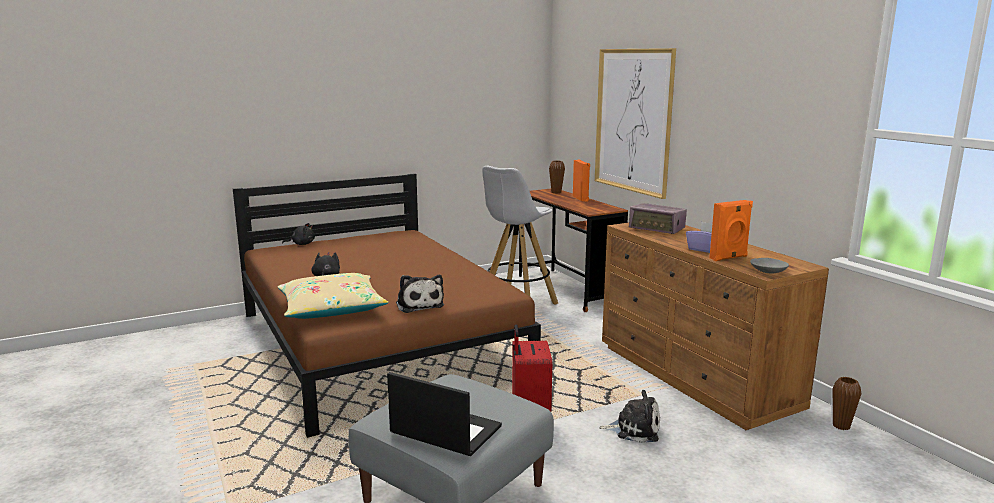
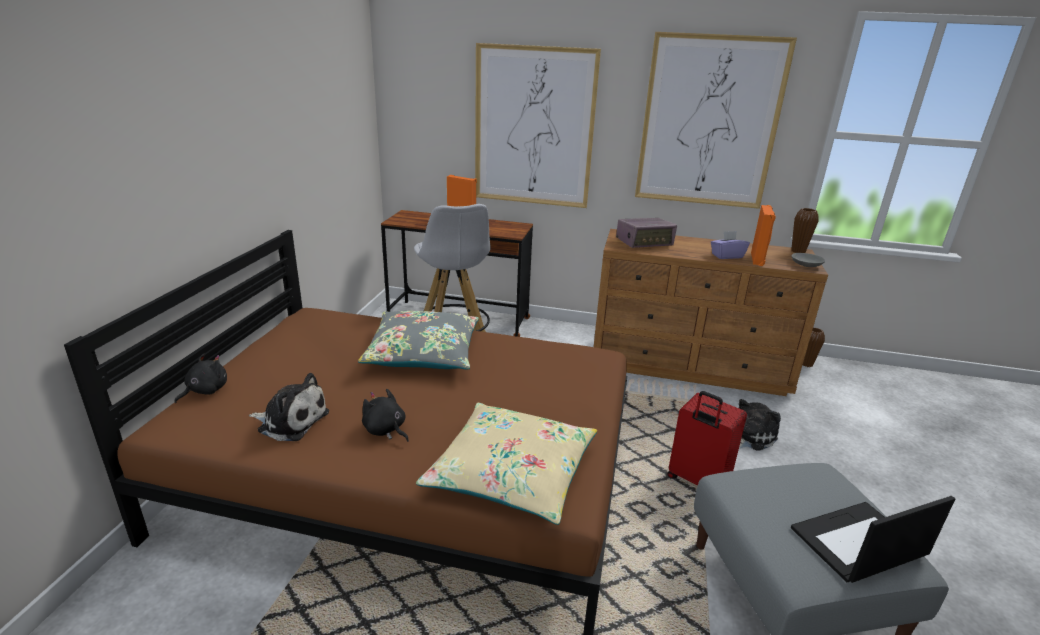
camera: 50 degrees left, 10 degrees up
plush toy [396,275,444,313] -> plush toy moved to [249,373,329,441]
brown vase [549,161,565,193] -> brown vase moved to [791,208,819,253]
none -> grey pillow [358,311,479,369]
none -> picture [635,32,797,209]

